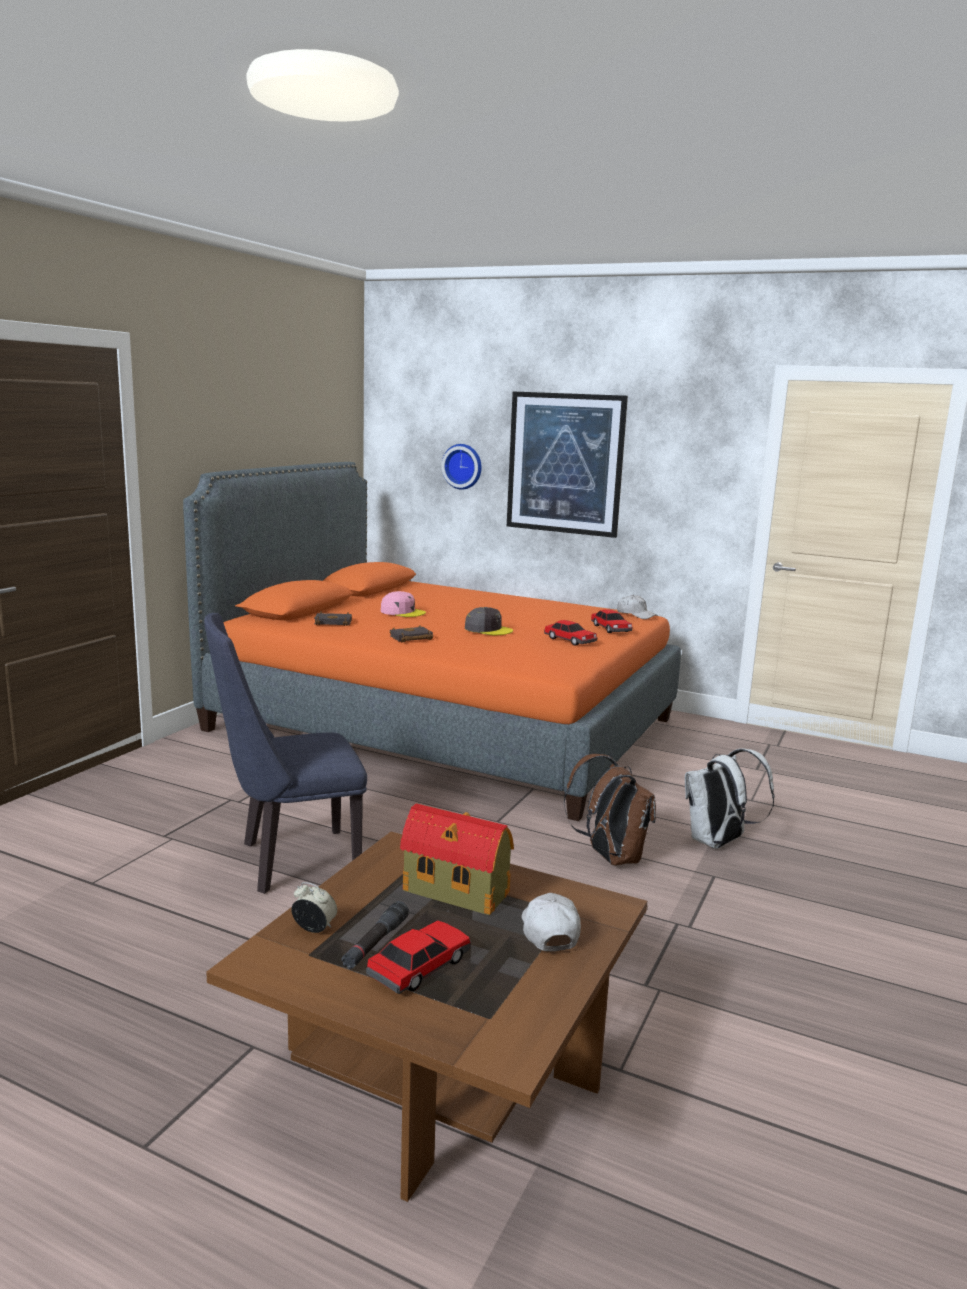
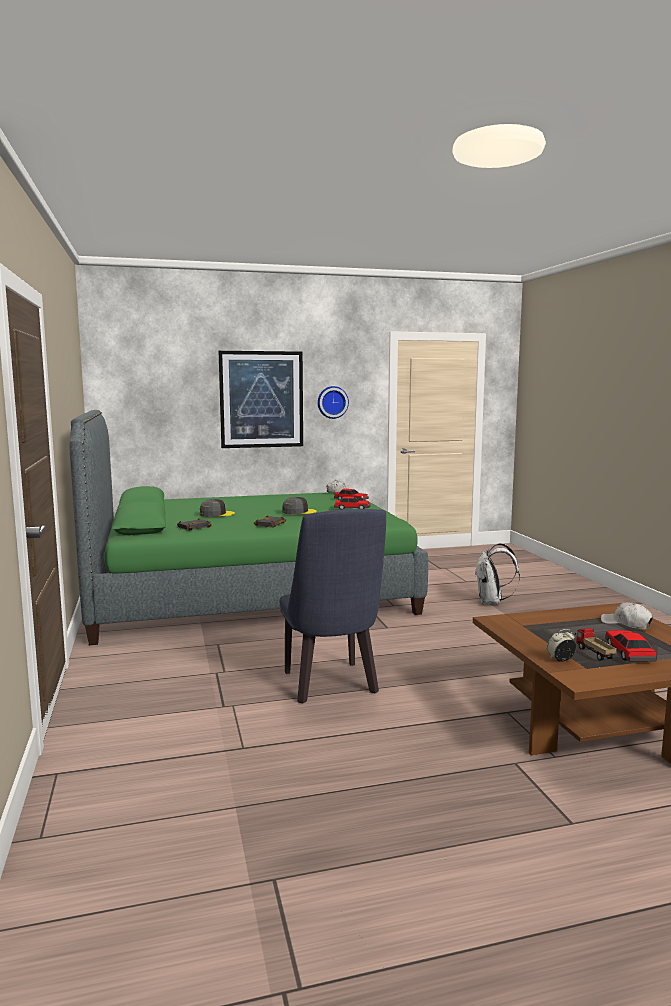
camera: 40 degrees left, 5 degrees down
orange bed [183,462,681,821] -> green bed [69,410,428,645]
blue chair [204,613,367,894] -> blue chair turned 45 degrees counterclockwise [280,509,386,703]
black flashlight [341,901,409,969] -> toy truck [575,628,617,660]
pink cap [381,591,426,617] -> grey cap [200,499,235,517]
toy house [400,803,514,915] -> none
wall clock [442,444,482,490] -> wall clock moved to [318,386,349,419]
brown backpack [564,754,656,865] -> none

